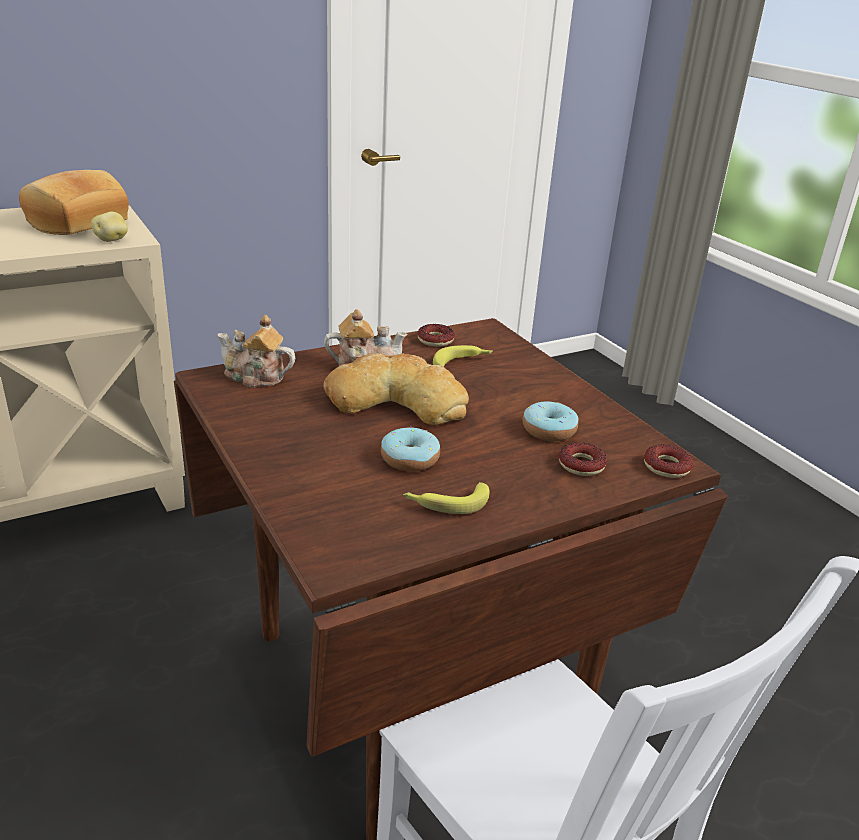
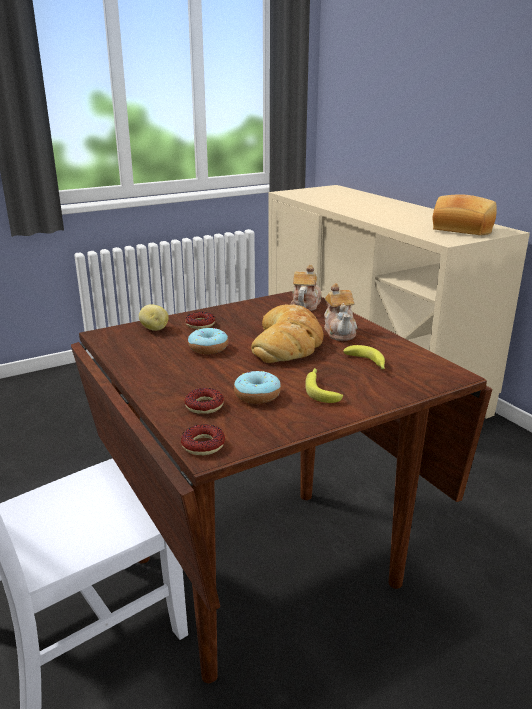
camera: 90 degrees right, 5 degrees down
potato [91,212,128,242] -> potato moved to [139,304,169,331]
banana [403,482,490,514] -> banana moved to [305,368,343,403]
donut [417,324,455,347] -> donut moved to [185,312,215,329]

